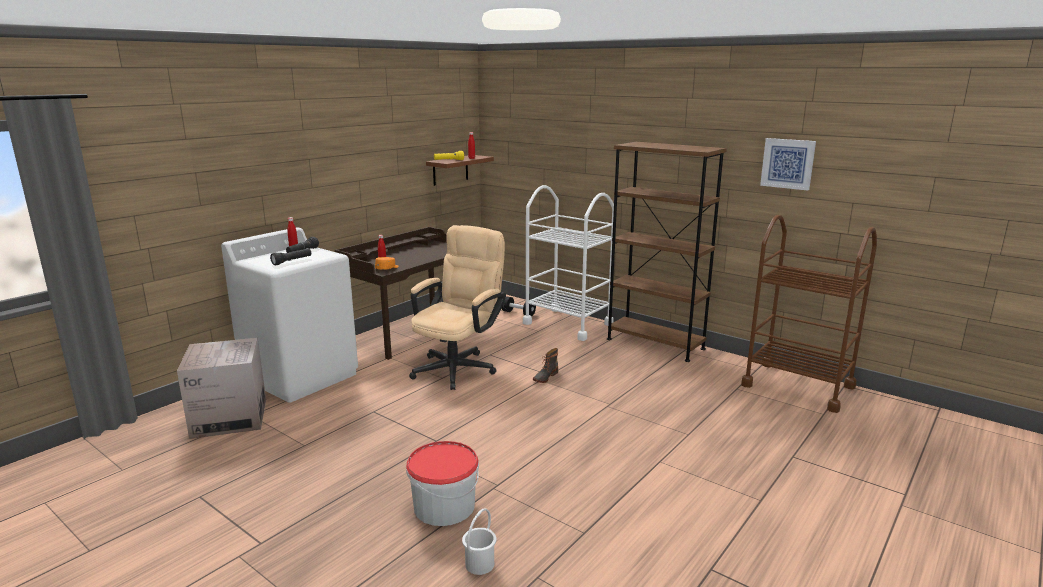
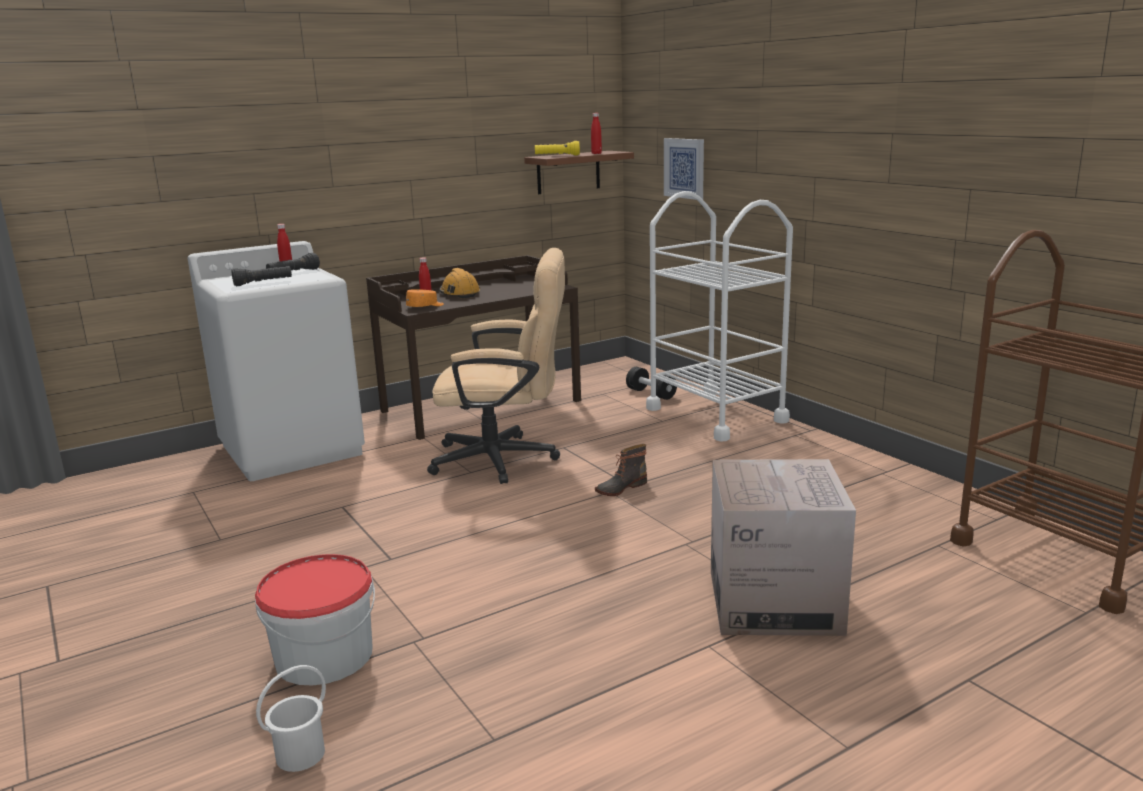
camera: 20 degrees right, 0 degrees up
cardboard box [177,338,266,439] -> cardboard box moved to [711,459,856,636]
beige office chair [409,225,506,390] -> beige office chair turned 45 degrees clockwise [427,248,565,484]
brown bookcase [607,142,727,362] -> none
picture [760,138,816,191] -> picture moved to [664,138,704,200]
none -> orange hard hat [440,268,480,298]

